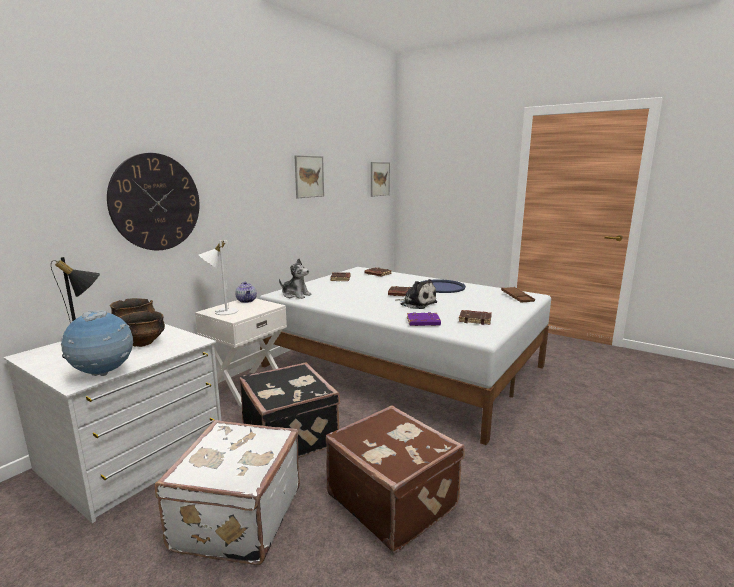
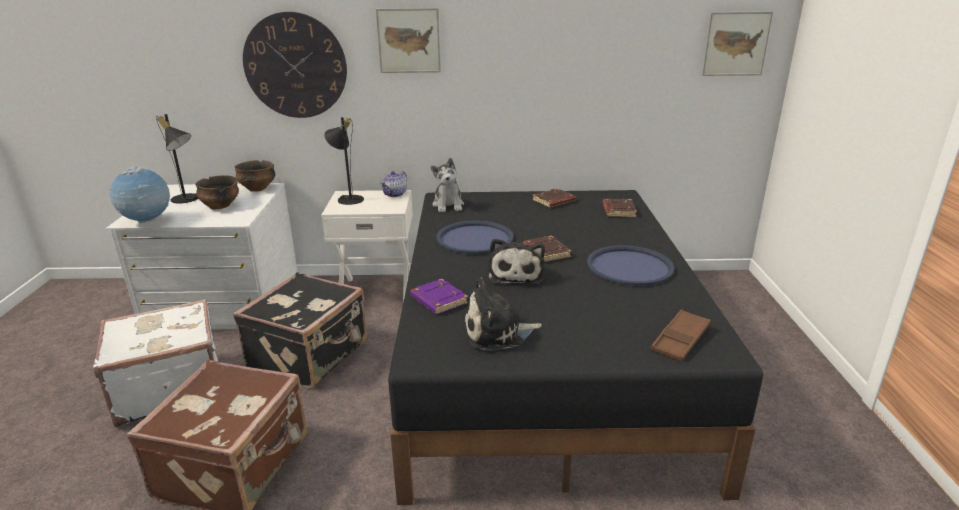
camera: 55 degrees right, 10 degrees up
white table lamp [199,240,238,315] -> black table lamp [324,117,364,205]
white bed [260,267,551,445] -> black bed [388,190,763,505]
picture [294,155,324,198] -> picture moved to [376,8,441,73]
brown book [459,310,492,325] -> plush toy [464,277,542,351]
none -> blue tray [437,221,514,254]

